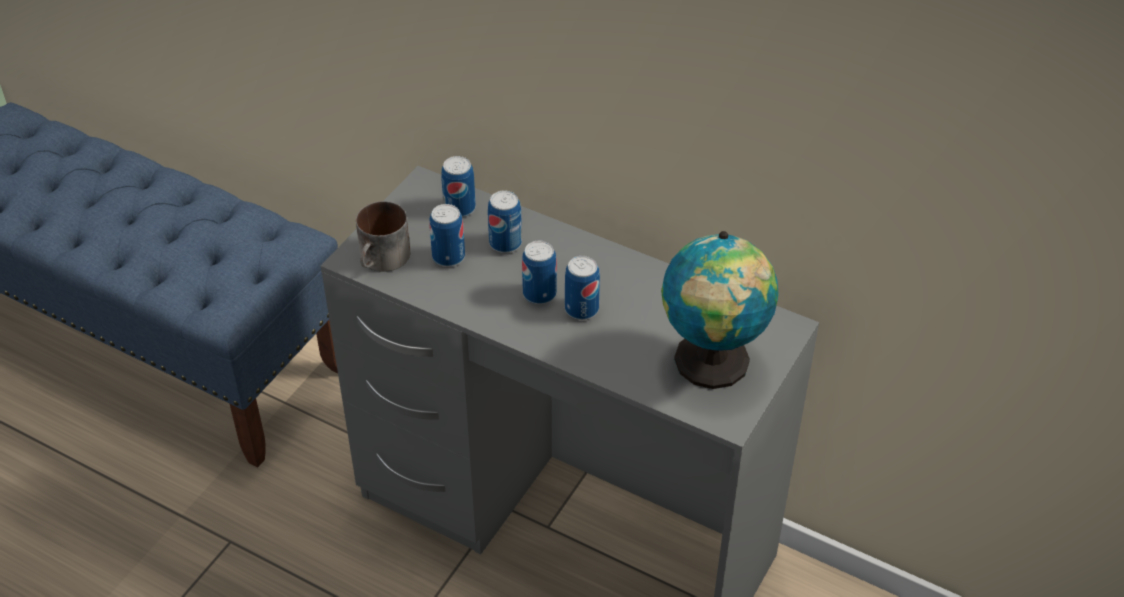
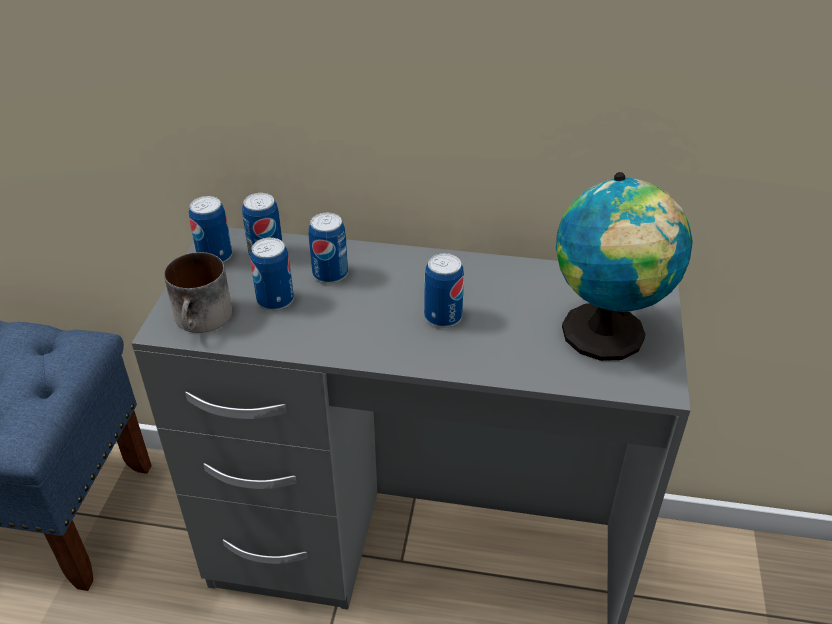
camera: 20 degrees left, 5 degrees down
can [522,241,557,304] -> can moved to [189,196,232,263]

